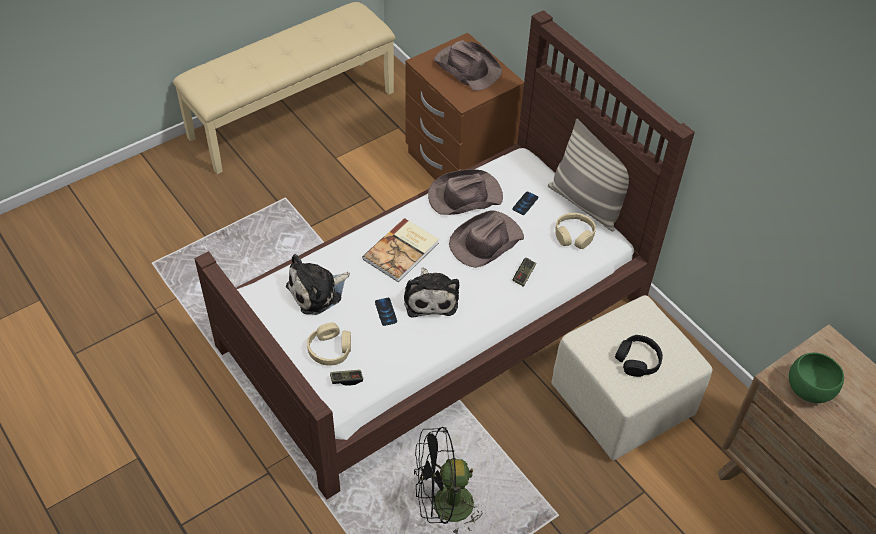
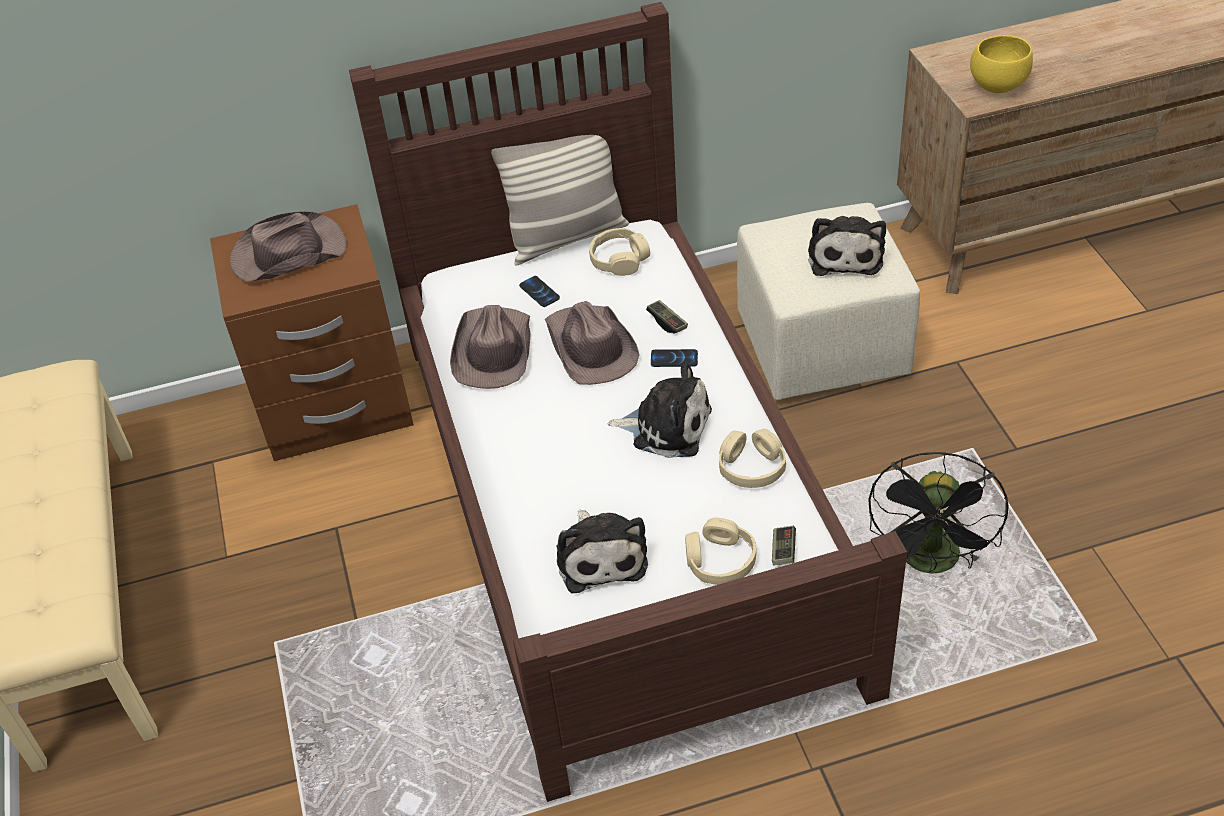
camera: 65 degrees left, 5 degrees down
book [362,218,439,282] -> none
phone [375,298,397,326] -> phone moved to [651,349,698,367]
black headphones [615,335,663,377] -> plush toy [808,216,886,276]
green bowl [789,353,844,403] -> yellow bowl [970,35,1033,93]
none -> beige headphones [719,429,786,488]

